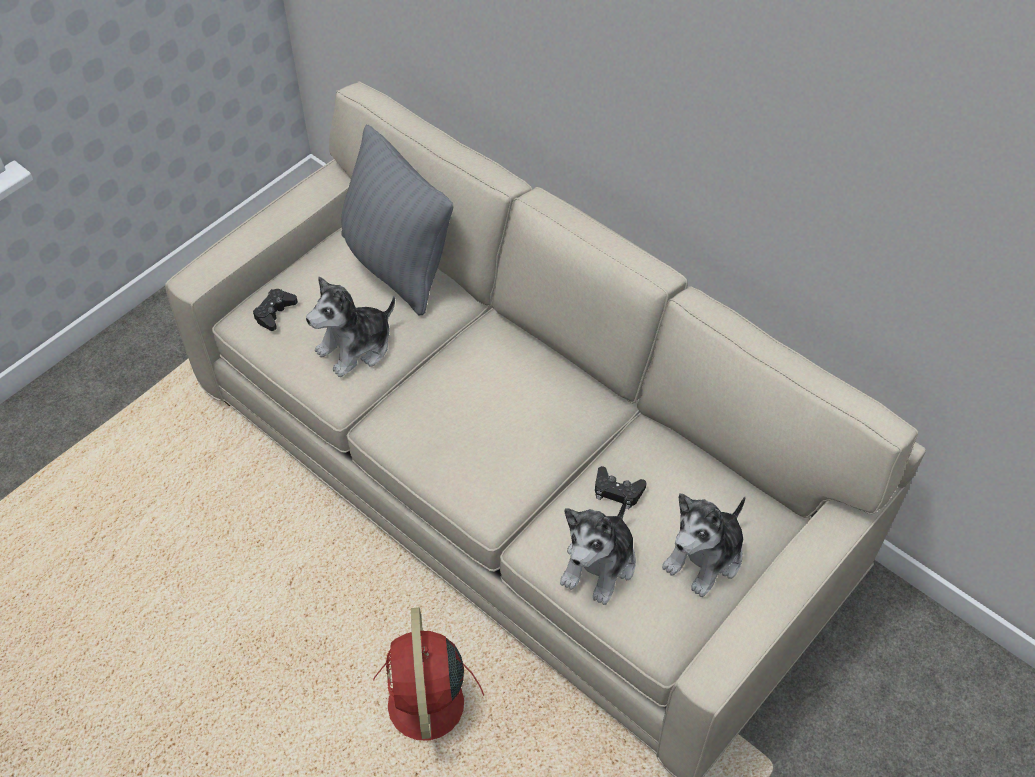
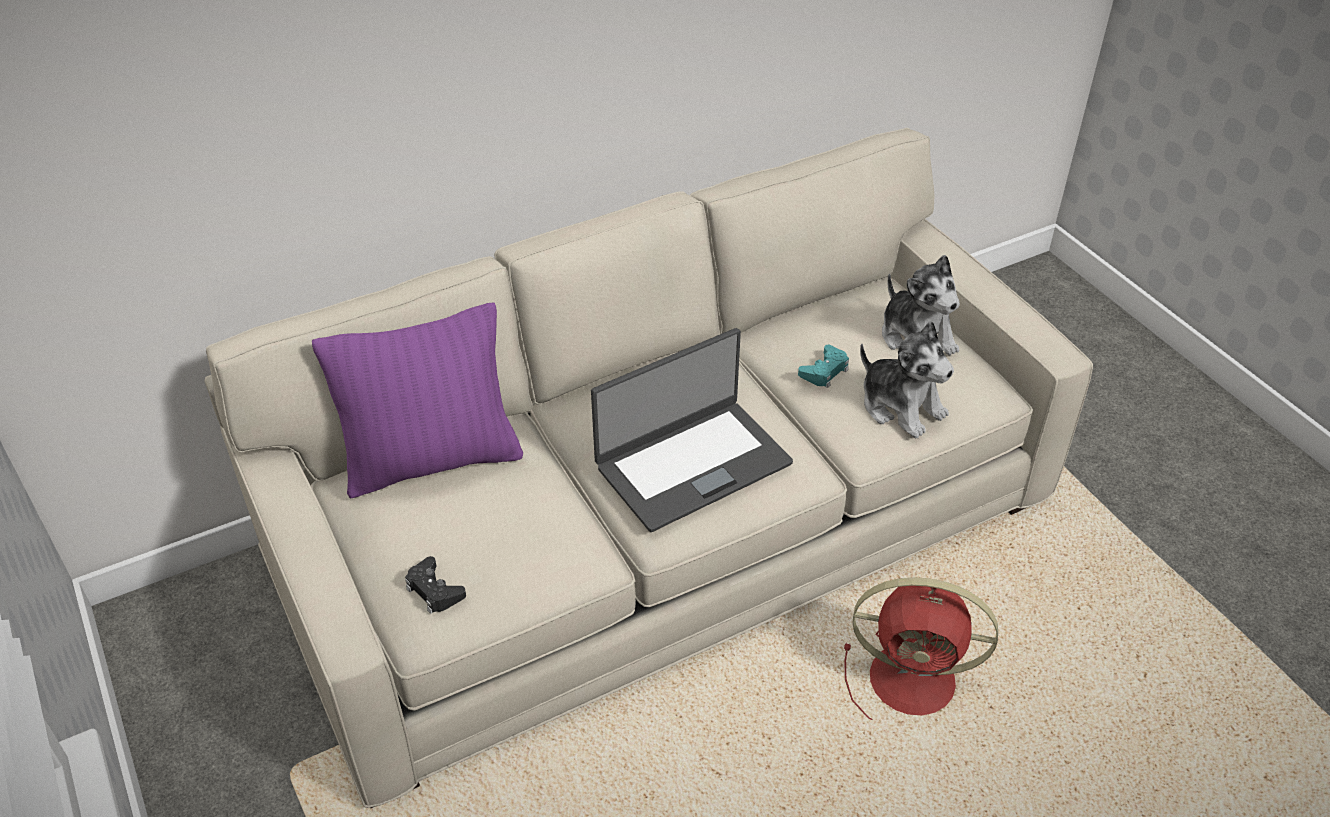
camera: 70 degrees left, 10 degrees down
plush toy [306,277,395,377] -> none
grey pillow [341,124,453,316] -> purple pillow [312,302,523,499]
black game controller [595,466,646,509] -> turquoise game controller [798,345,849,388]
none -> laptop [591,328,793,532]

